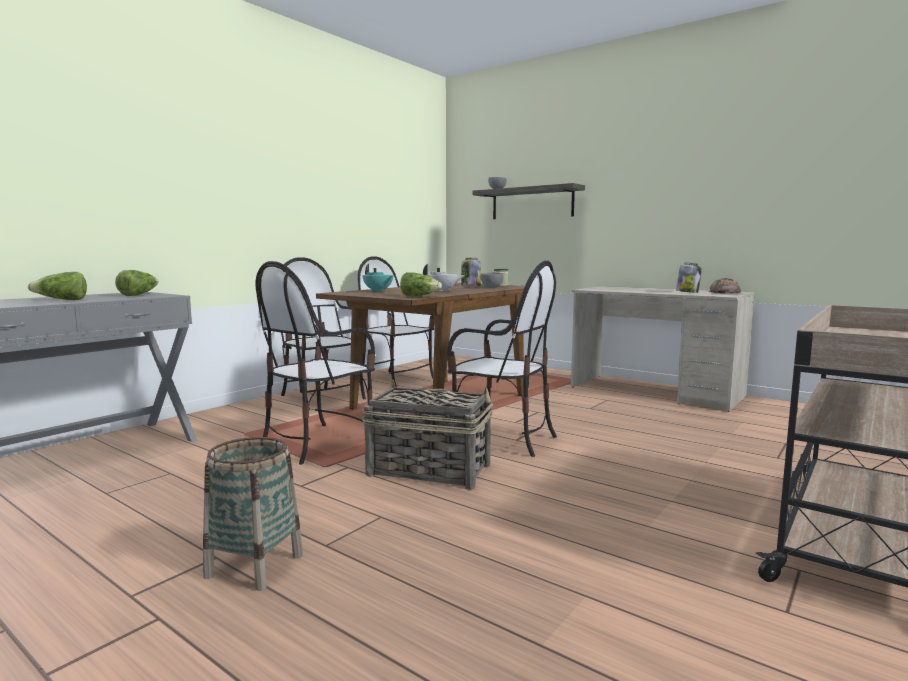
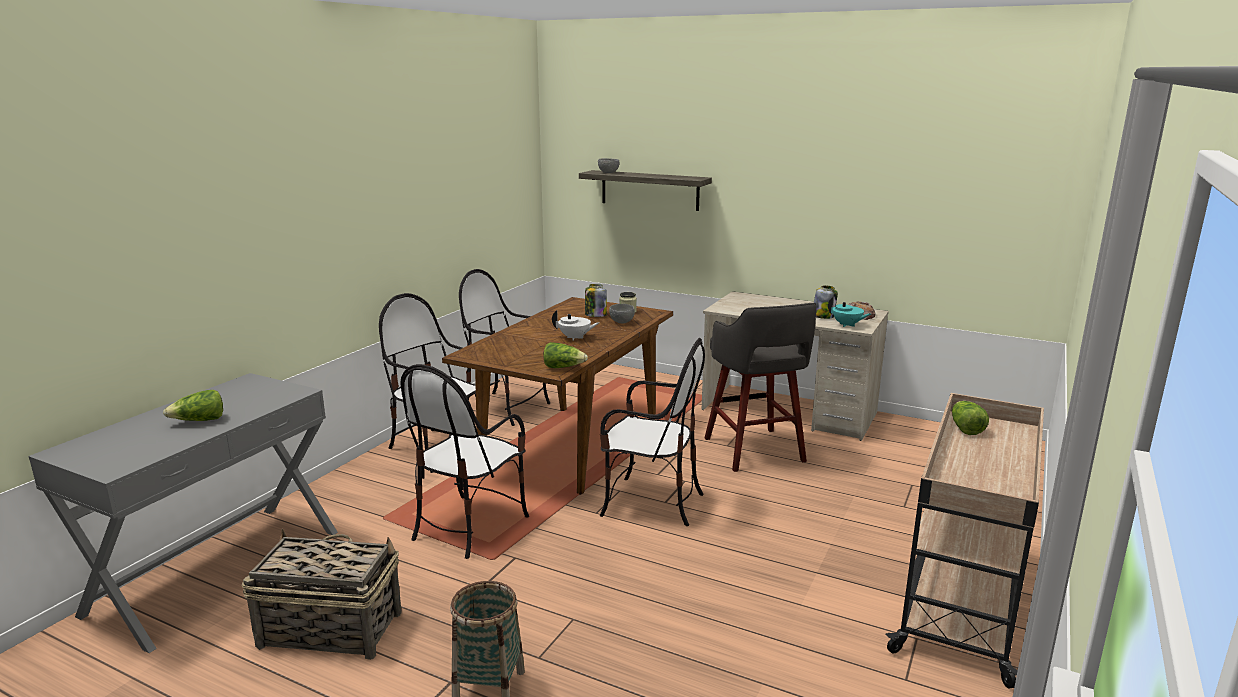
camera: 10 degrees left, 10 degrees up
lettuce [115,270,158,296] -> lettuce moved to [952,401,989,435]
turquoise teapot [362,264,393,292] -> turquoise teapot moved to [828,297,871,327]
basket [362,380,493,490] -> basket moved to [242,529,402,660]
none -> grey stool [705,303,817,472]

